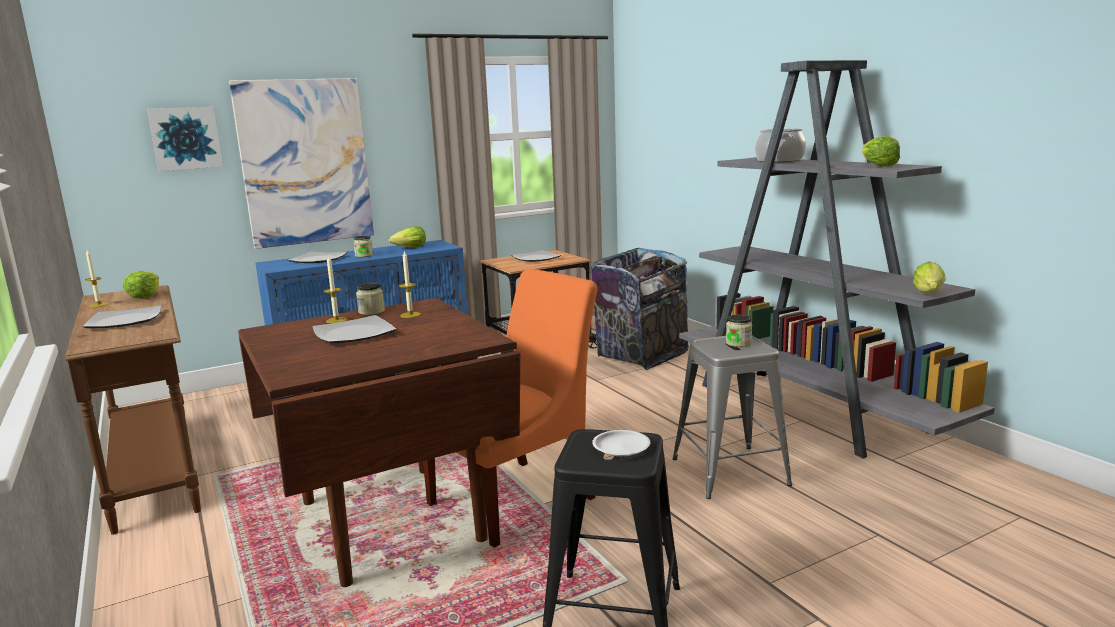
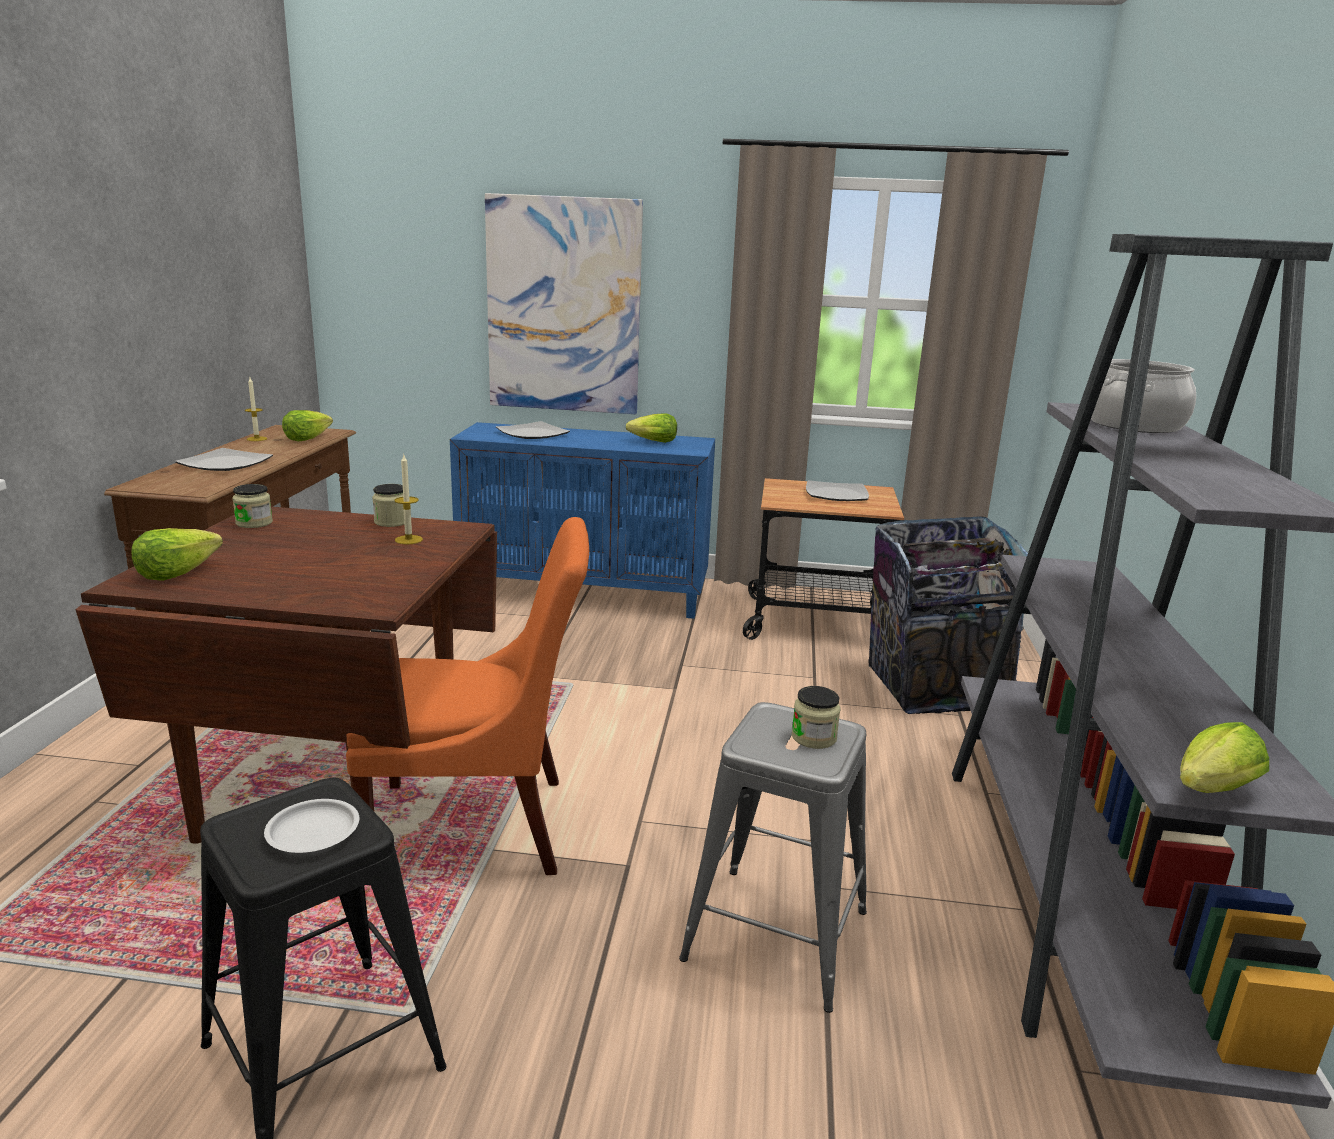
camera: 35 degrees right, 5 degrees up
picture [147,107,223,171] -> none
plate [312,315,396,344] -> none
candle [324,255,347,323] -> none
jar [353,235,373,257] -> jar moved to [232,484,273,528]
lettuce [862,136,900,167] -> lettuce moved to [132,528,223,581]

